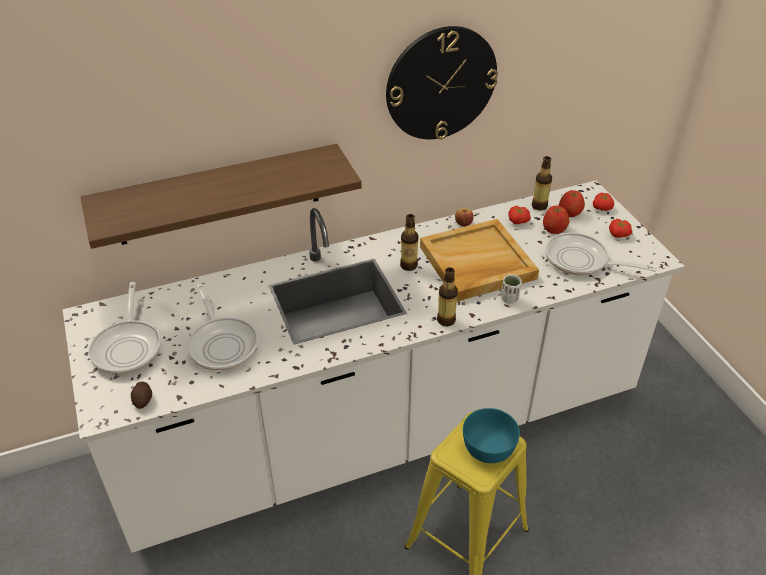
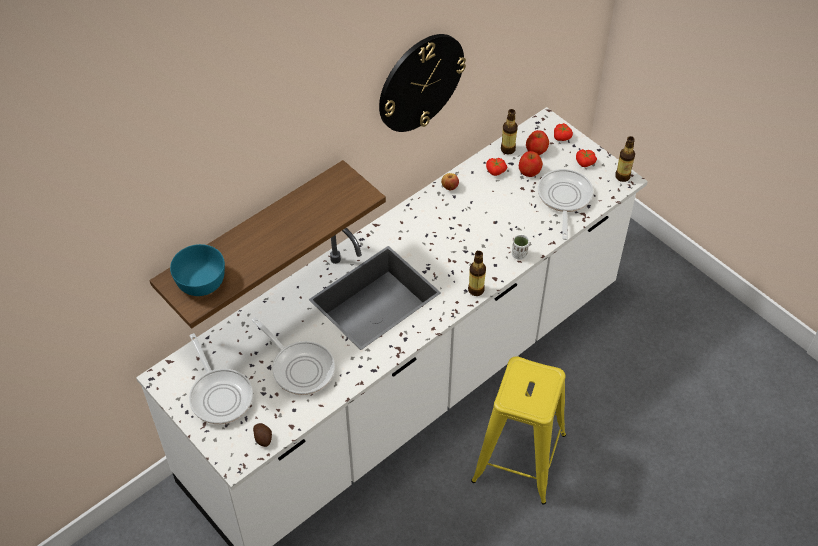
camera: 20 degrees left, 10 degrees up
bottle [400,214,419,271] -> bottle moved to [615,136,635,182]
beige tray [420,219,539,301] -> none
turquoise bowl [463,408,520,463] -> turquoise bowl moved to [170,244,225,296]
frying pan [545,233,657,275] -> frying pan turned 90 degrees clockwise [538,169,593,240]

